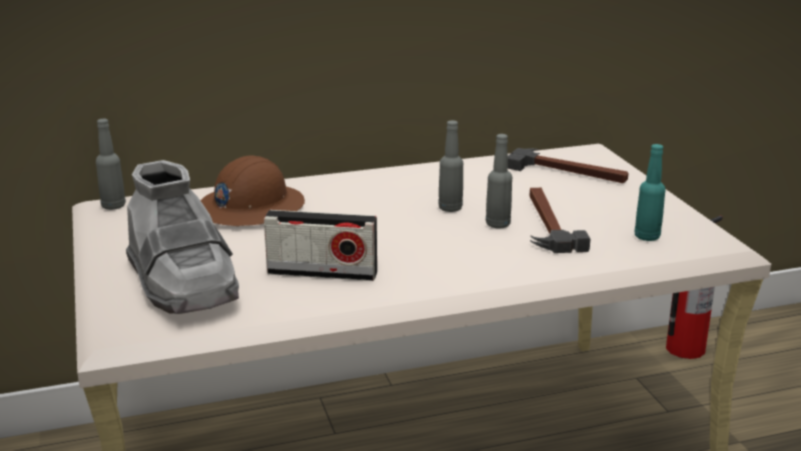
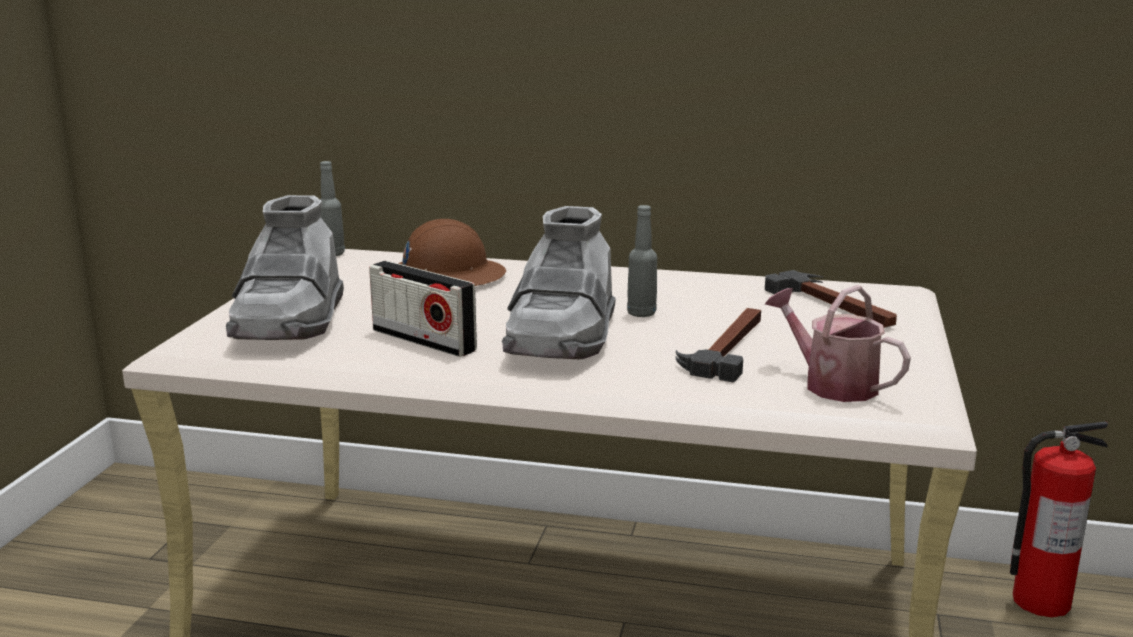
camera: 30 degrees right, 5 degrees down
grey bottle [486,134,512,228] -> none
turquoise bottle [635,144,666,241] -> watering can [765,285,911,402]
none -> grey boot [502,206,616,359]

